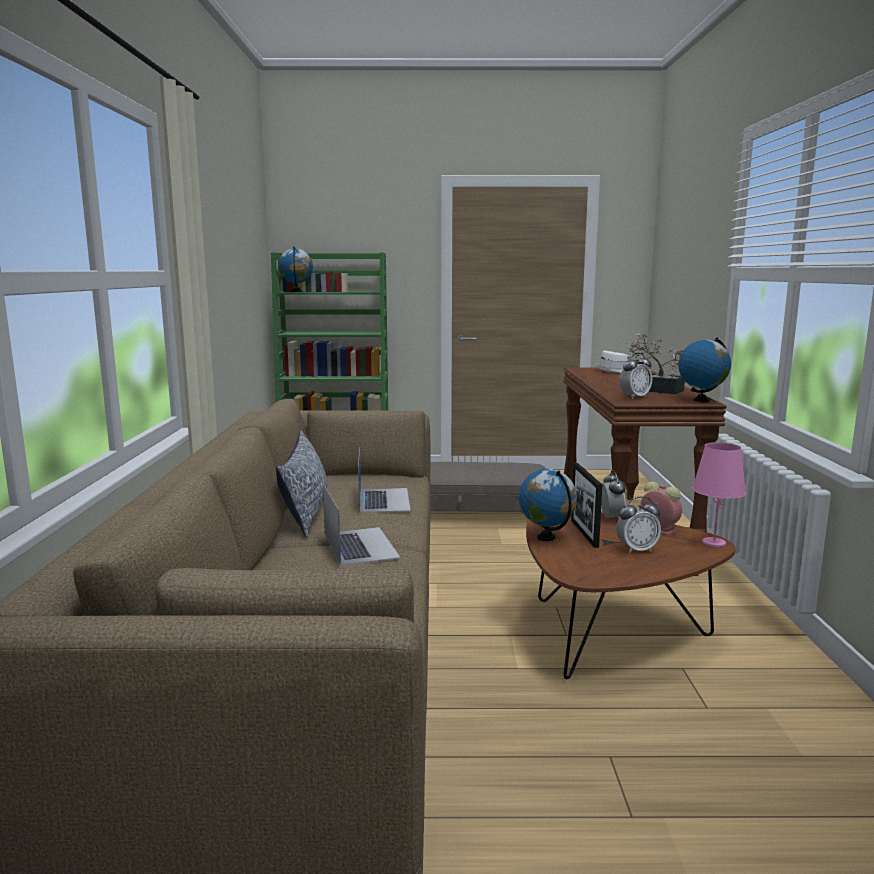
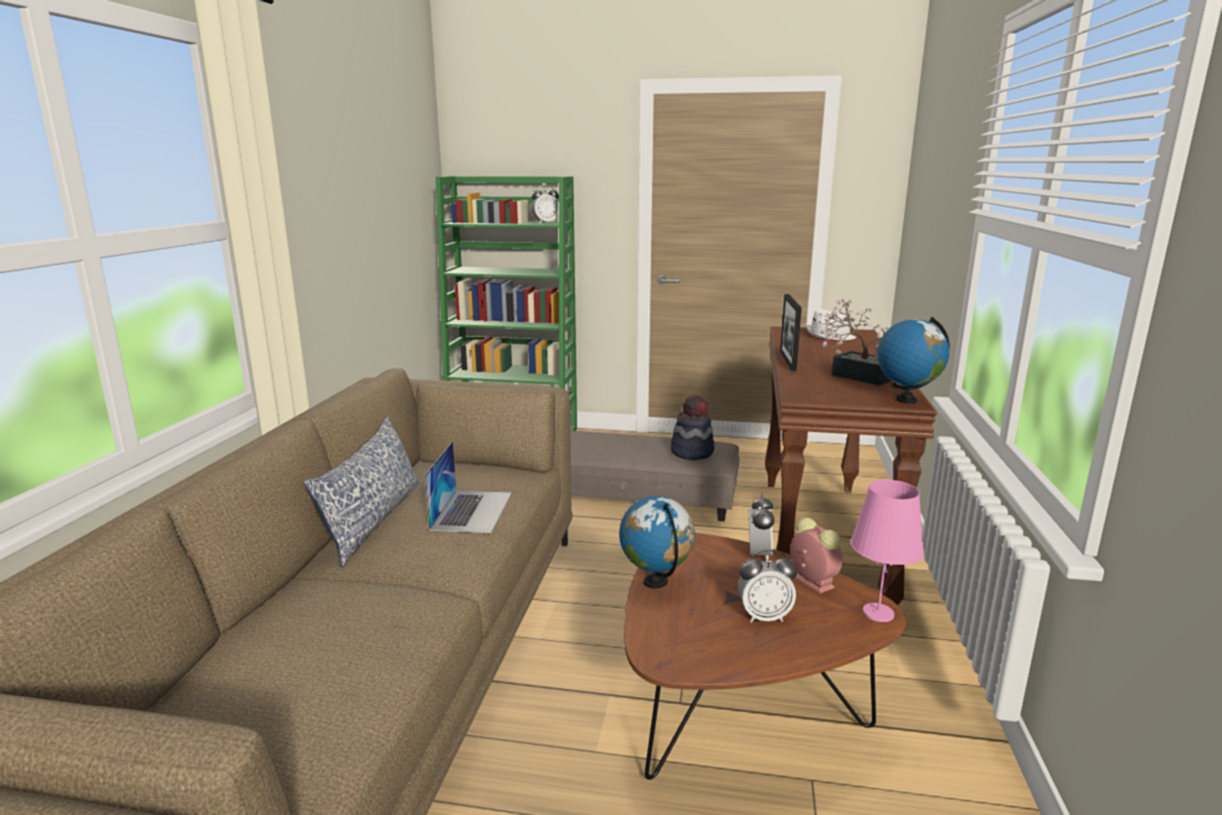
camera: 10 degrees right, 5 degrees up
globe [278,246,313,292] -> none
laptop [323,483,401,566] -> none
picture frame [571,463,602,548] -> picture frame moved to [780,294,802,371]
alarm clock [619,353,652,399] -> alarm clock moved to [531,185,559,223]
none -> hat [671,395,715,460]

